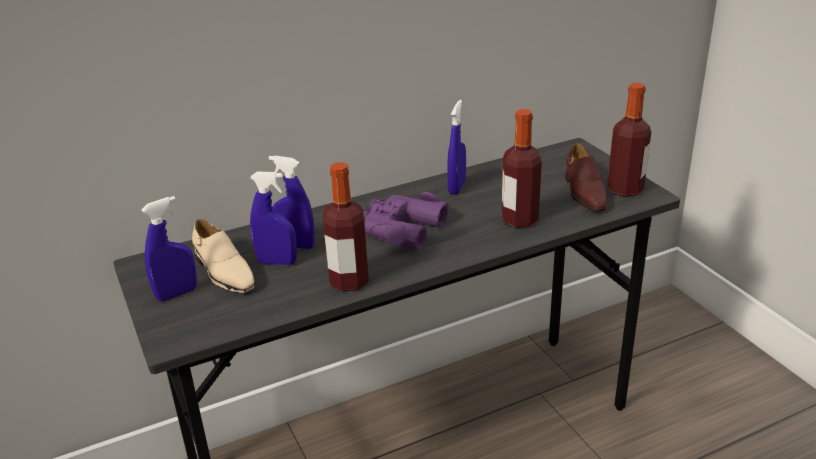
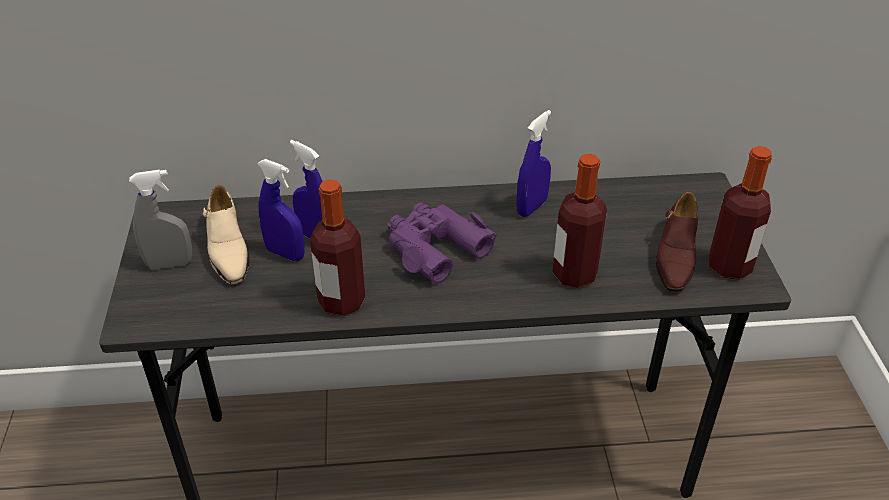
camera: 20 degrees right, 10 degrees up
blue spray bottle [141,196,197,301] -> grey spray bottle [129,170,192,270]

